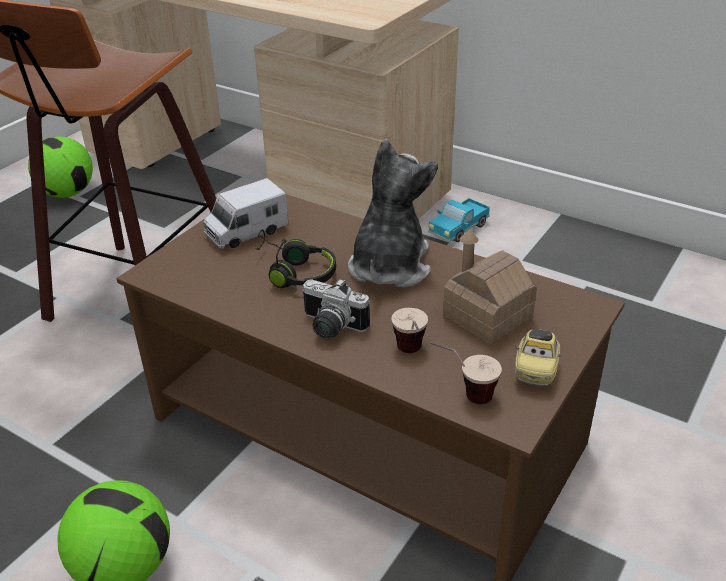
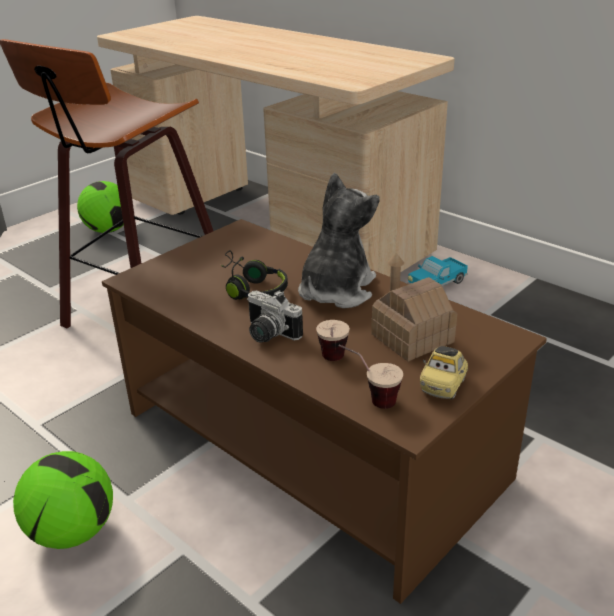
camera: 10 degrees right, 5 degrees down
toy truck [204,178,289,249] -> none

